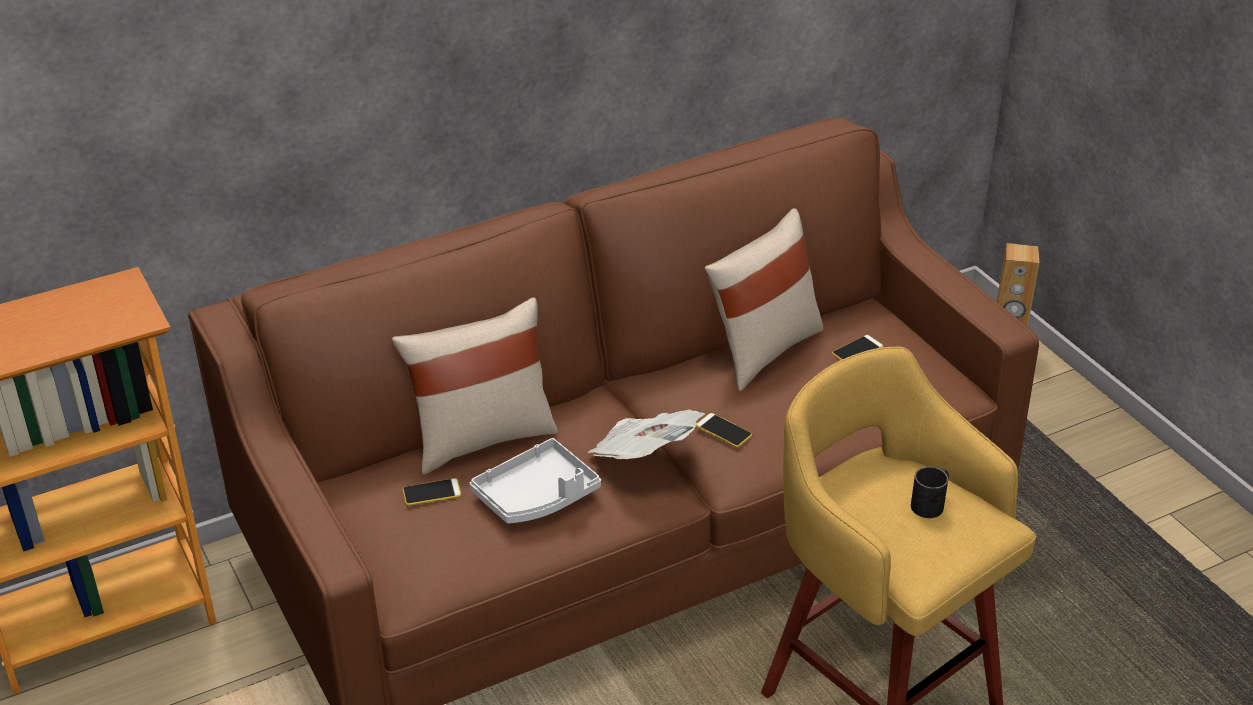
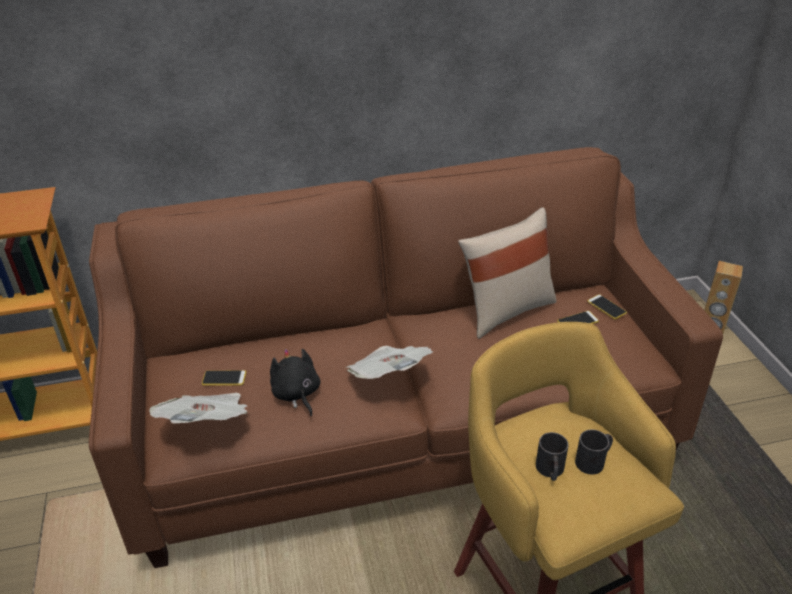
camera: 15 degrees right, 0 degrees up
beige pillow [392,297,558,475] -> none
grey tray [470,438,601,524] -> black plush toy [270,349,320,416]
phone [696,413,752,448] -> phone moved to [587,294,627,319]
none -> newspaper [149,393,248,423]
none -> black mug [536,432,569,481]

